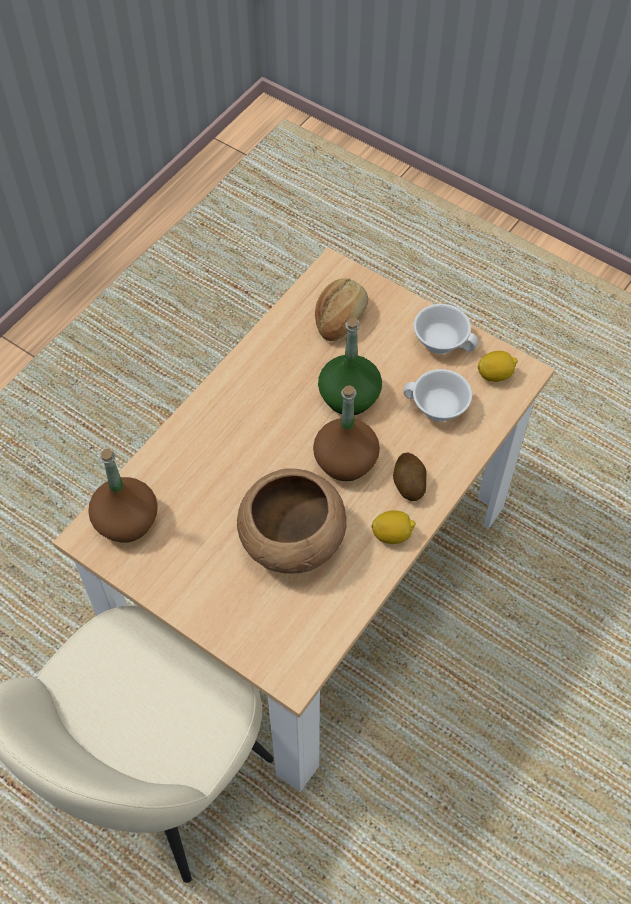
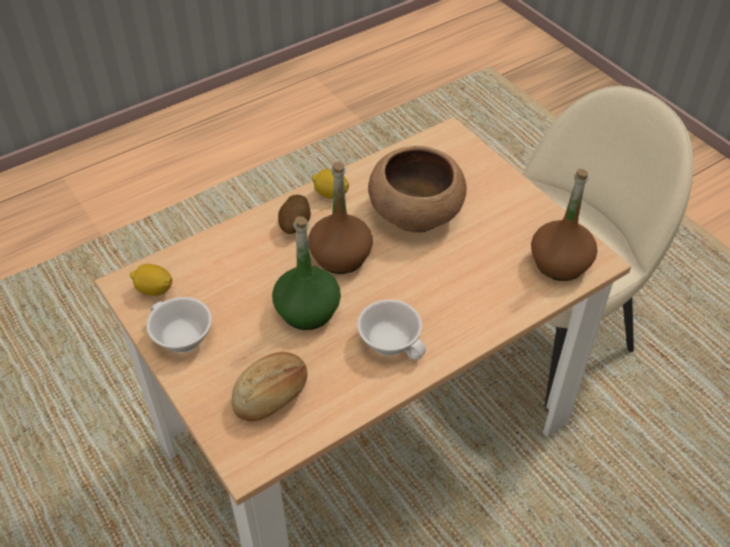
camera: 160 degrees left, 10 degrees down
white cup [403,369,472,422] -> white cup moved to [357,299,426,360]

